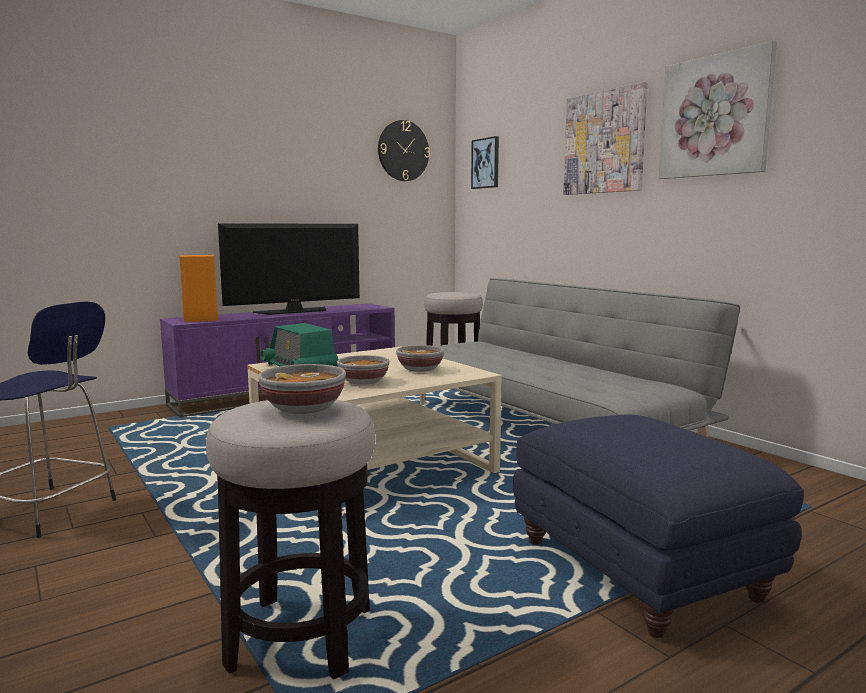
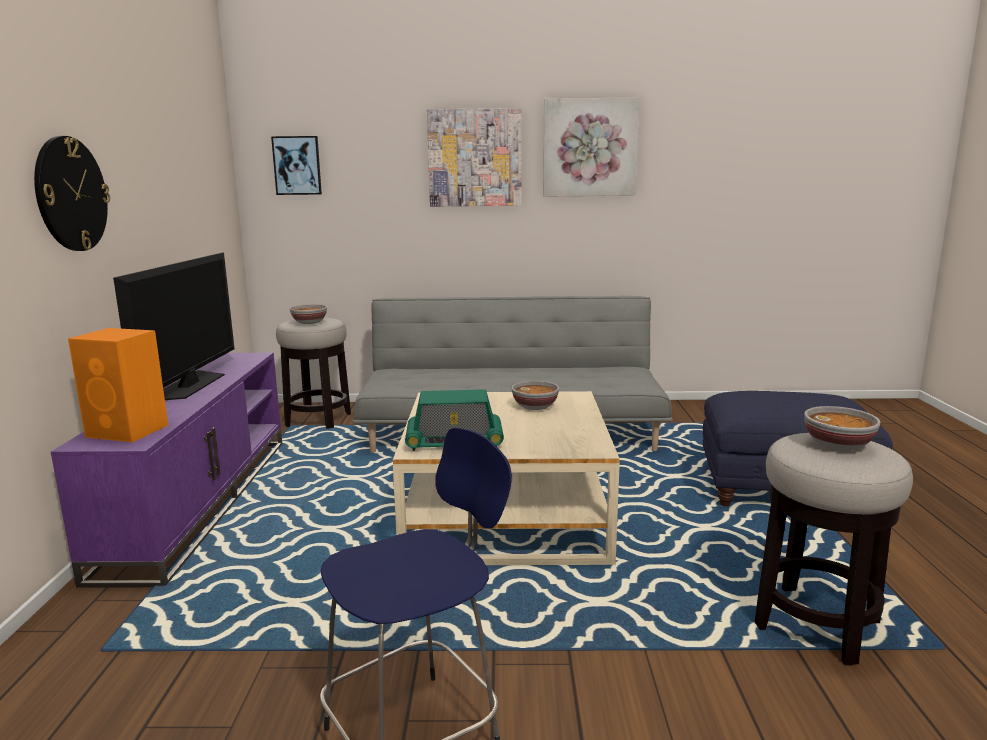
camera: 55 degrees left, 5 degrees up
bowl [337,355,389,385] -> bowl moved to [290,304,327,324]
wall clock [378,120,430,181] -> wall clock moved to [34,136,110,251]

